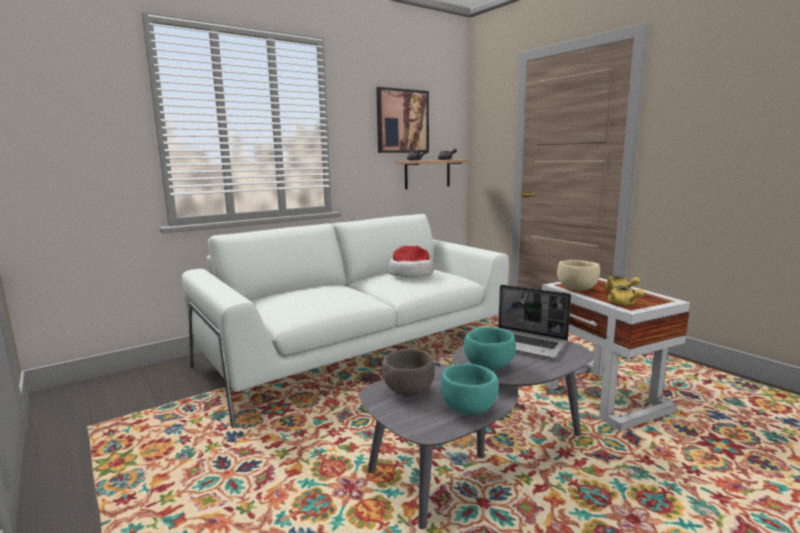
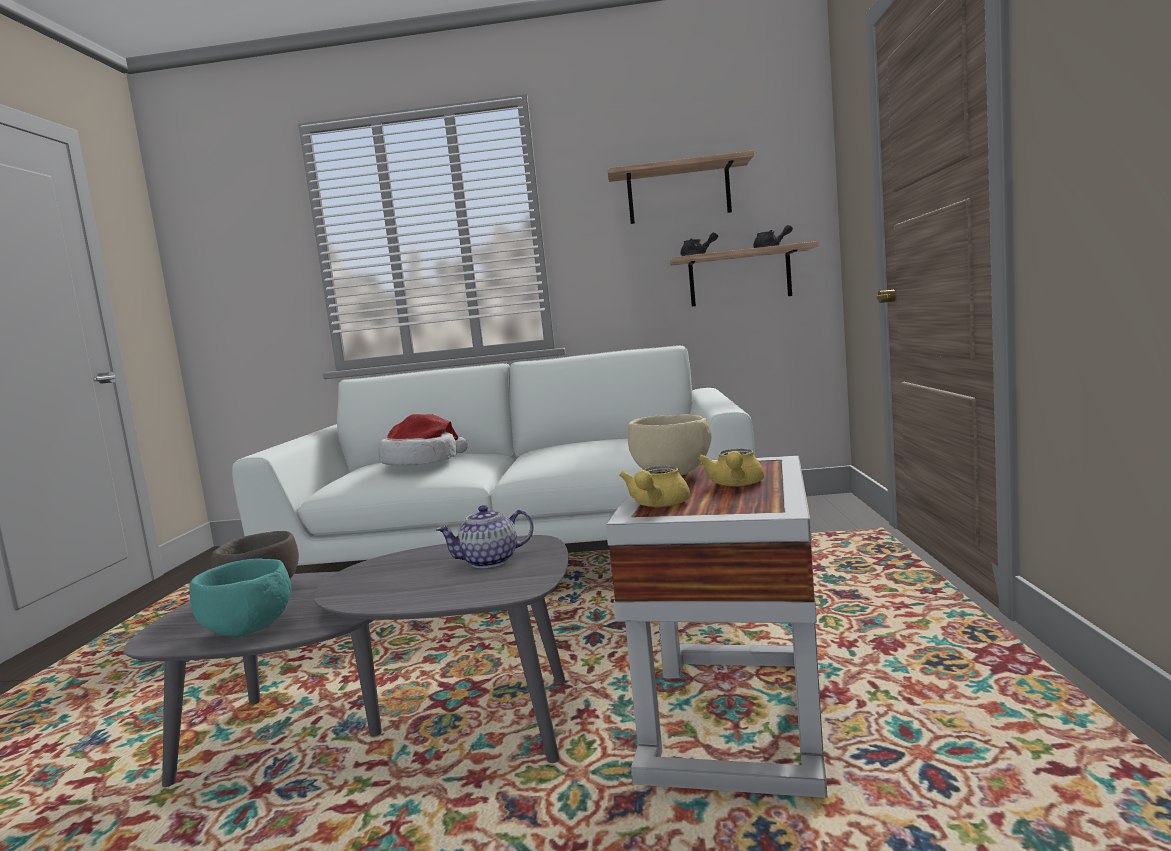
camera: 40 degrees right, 5 degrees down
picture [376,87,429,153] -> shelf [607,151,754,224]
hat [388,246,433,277] -> hat moved to [379,414,468,465]
turquoise bowl [464,327,516,371] -> none
laptop [498,285,571,359] -> teapot [435,505,534,568]

